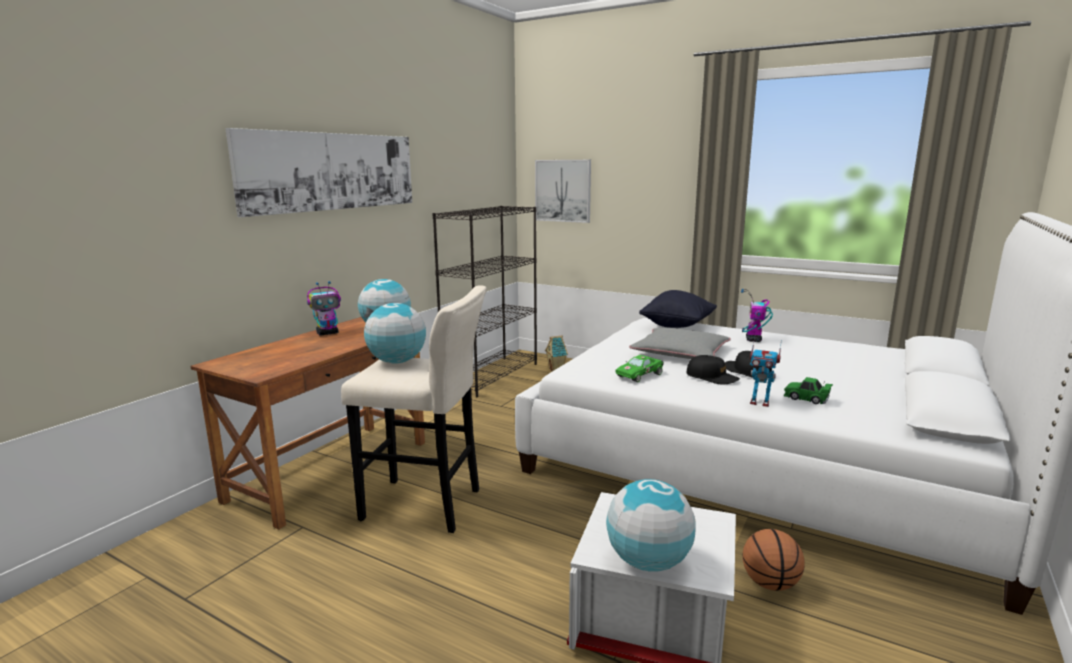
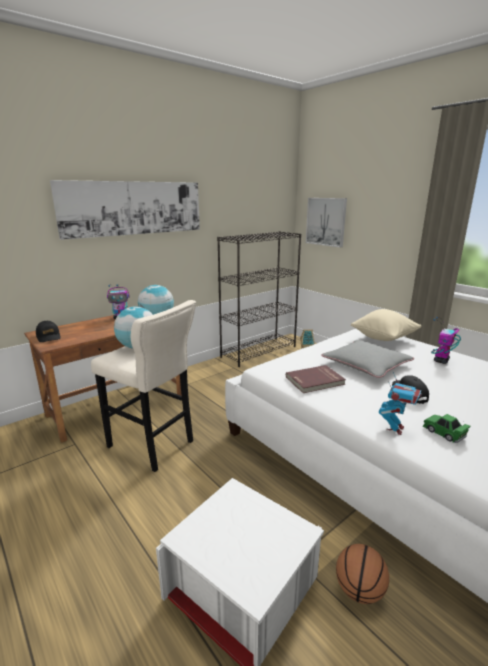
camera: 20 degrees right, 5 degrees up
globe [606,479,696,572] -> none
green toy car [615,355,664,382] -> red book [286,365,346,393]
black pillow [639,290,717,328] -> beige pillow [351,309,422,341]
black cap [686,355,740,385] -> black cap moved to [36,321,61,342]
toy robot [750,337,782,407] -> toy robot turned 105 degrees counterclockwise [379,372,422,435]

